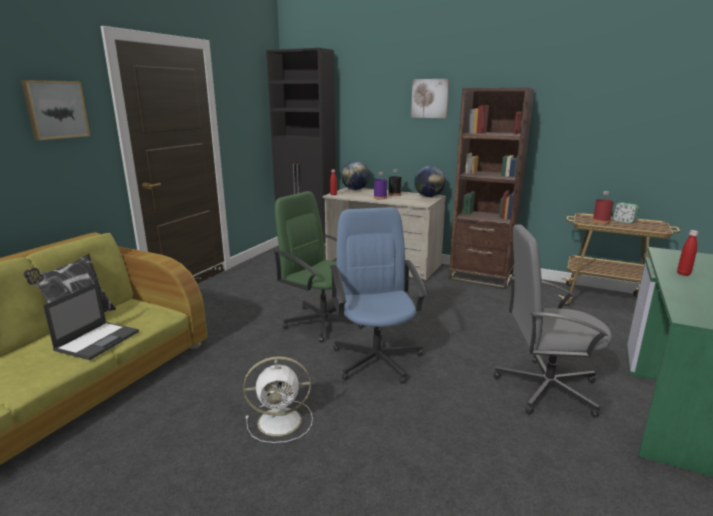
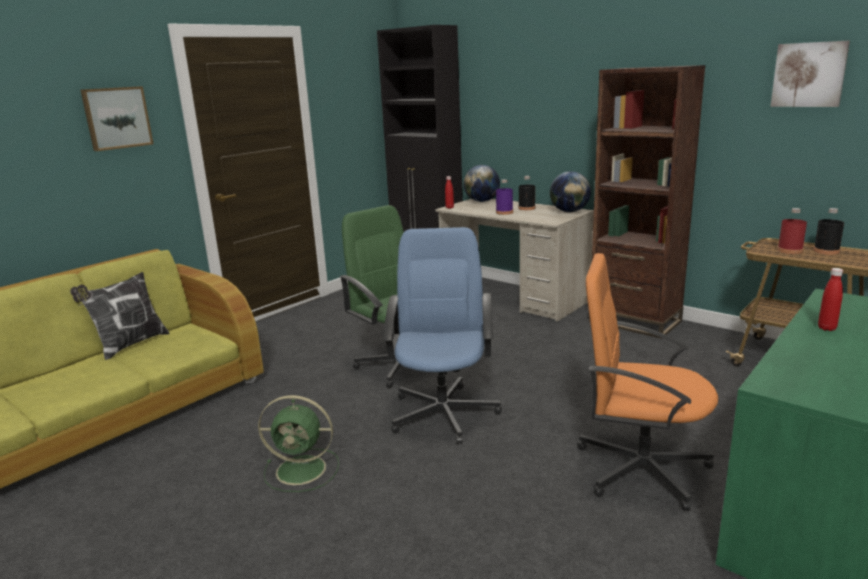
camera: 15 degrees right, 0 degrees up
laptop [43,283,139,360] -> none
white fan [243,356,313,443] -> green fan [258,395,339,492]
picture [411,79,450,118] -> picture moved to [770,40,850,107]
grey office chair [493,224,612,418] -> orange office chair [577,253,718,511]
alarm clock [612,203,639,224] -> black bottle [813,208,844,255]

